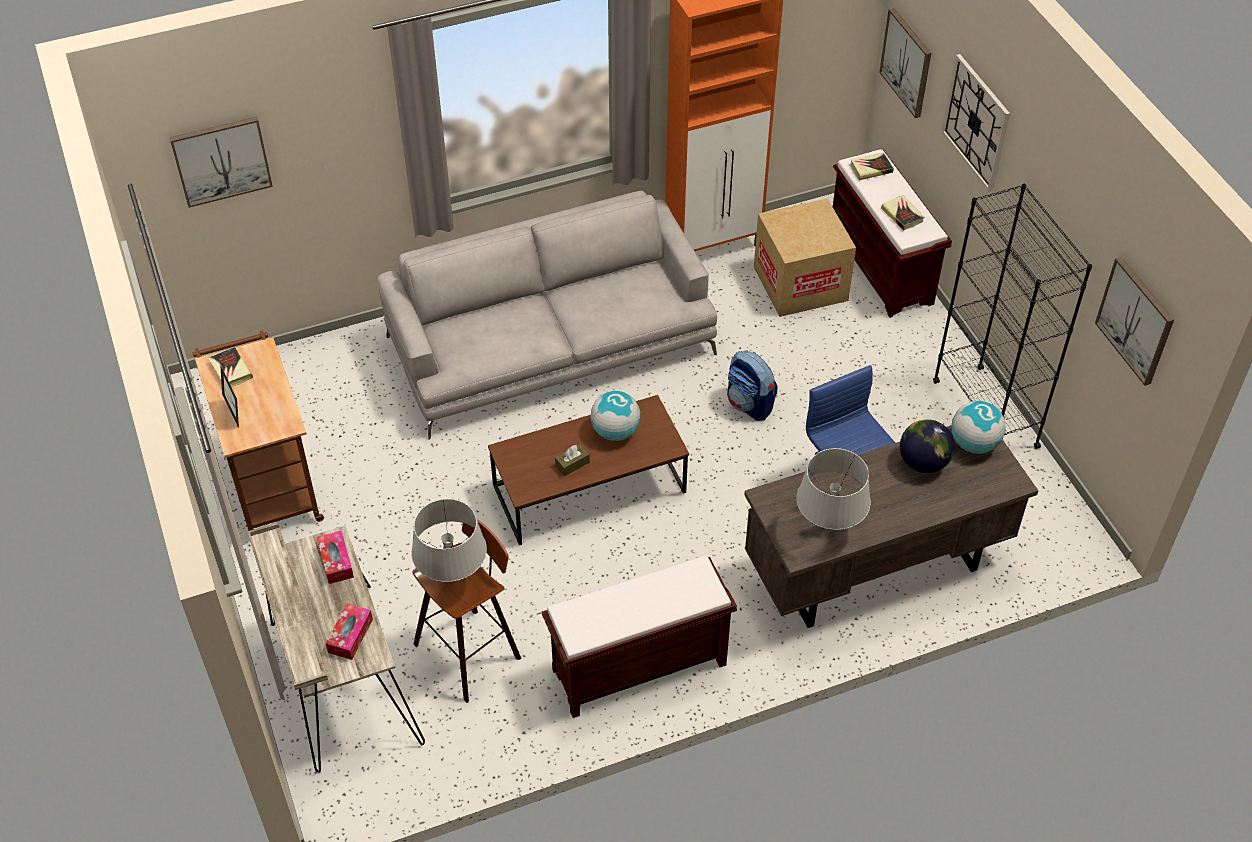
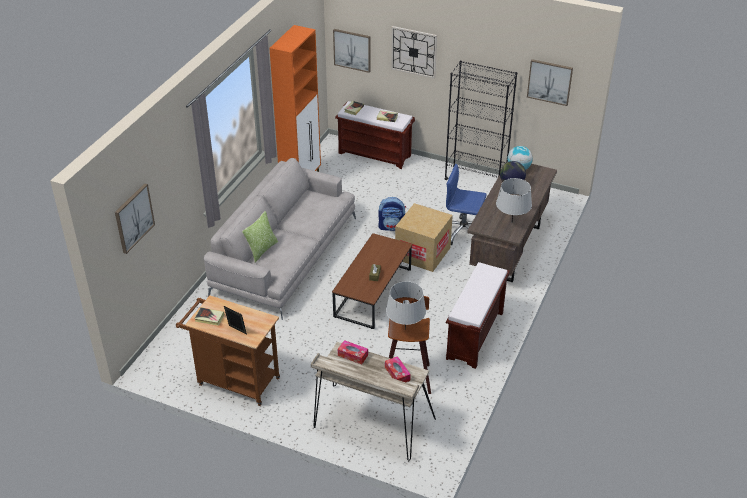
camera: 45 degrees left, 10 degrees down
globe [590,391,641,441] -> none
cardboard box [754,198,856,317] -> cardboard box moved to [395,203,453,272]
none -> pillow [242,211,278,263]

